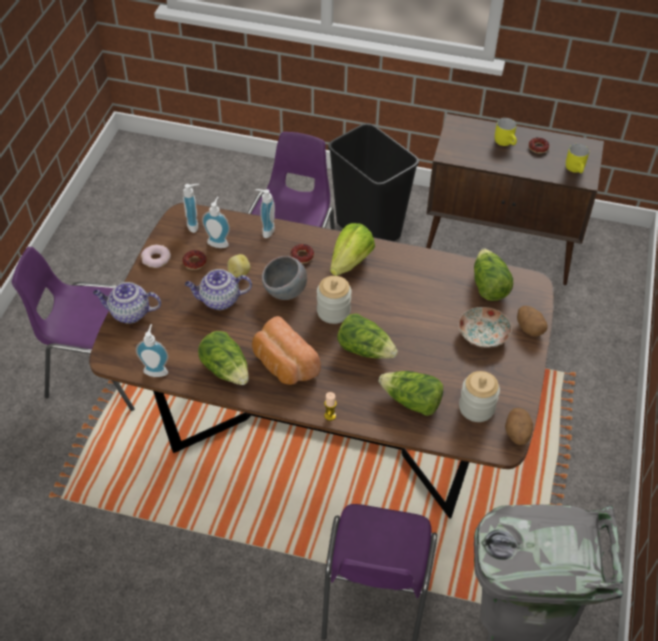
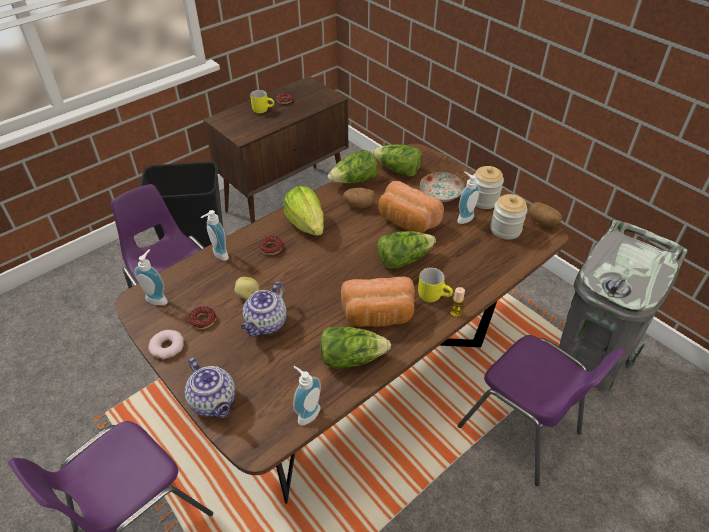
camera: 55 degrees left, 5 degrees down
teapot [93,282,161,324] -> teapot turned 75 degrees counterclockwise [185,358,235,418]
soap dispenser [202,197,230,248] -> soap dispenser moved to [457,172,480,224]
grey bowl [262,256,307,300] -> none
jar [317,276,352,324] -> jar moved to [474,166,504,209]
lettuce [379,371,443,416] -> lettuce moved to [327,150,378,183]
potato [517,306,548,337] -> potato moved to [343,188,376,208]
yellow mug [566,144,589,173] -> yellow mug moved to [418,268,453,302]
none -> bread [378,181,444,233]

